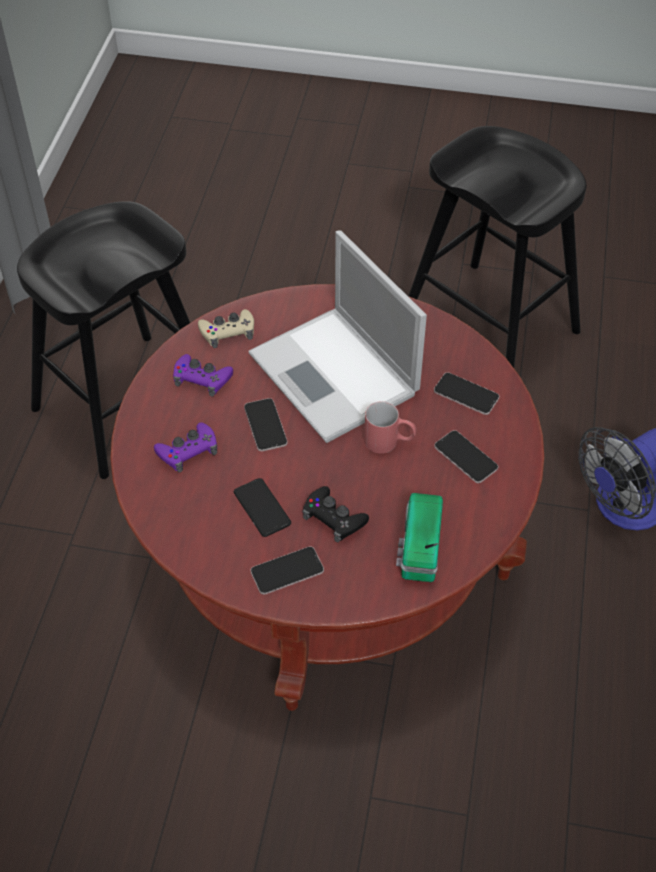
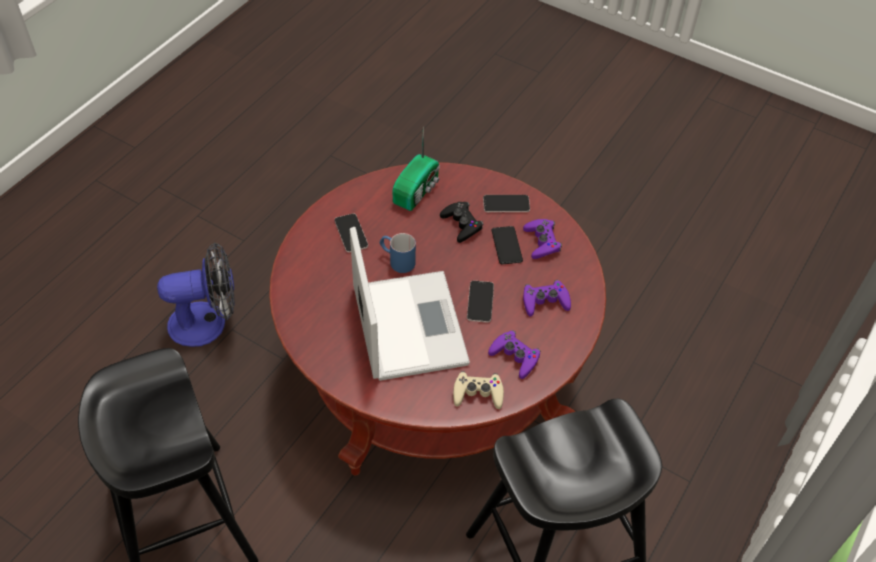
camera: 160 degrees left, 0 degrees up
red mug [364,401,416,454] -> blue mug [380,233,416,273]
phone [434,372,499,415] -> none
none -> purple game controller [523,219,562,259]

